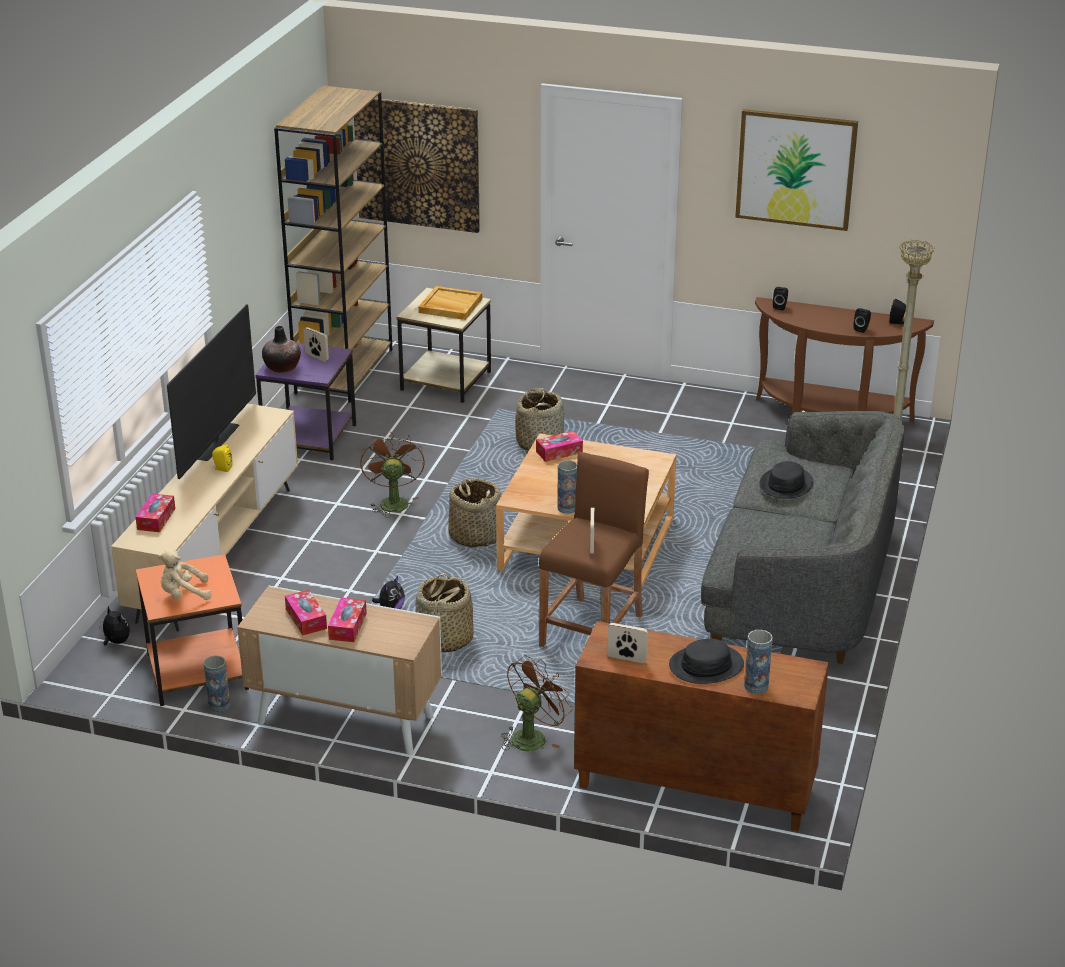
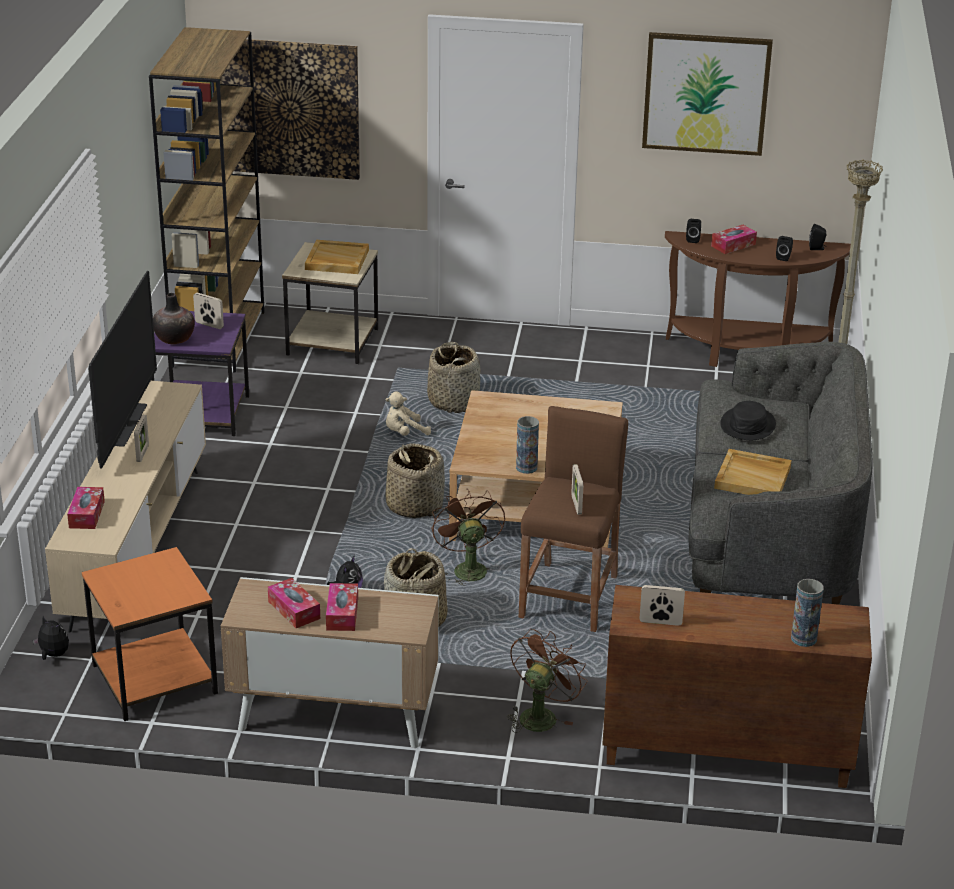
camera: 10 degrees left, 0 degrees up
beige plush toy [158,549,212,600] -> beige plush toy moved to [386,392,431,436]
vase [204,656,230,712] -> none
yellow speaker [212,444,233,472] -> picture frame [134,415,149,462]
brown fan [360,432,425,517] -> brown fan moved to [431,489,505,586]
tissue box [536,431,583,462] -> tissue box moved to [711,225,757,254]
black hat [669,639,744,684] -> none
none -> beige tray [714,449,792,495]

